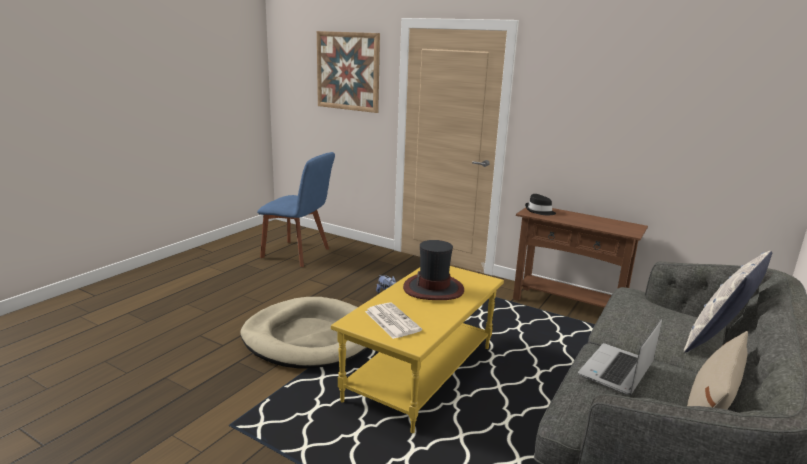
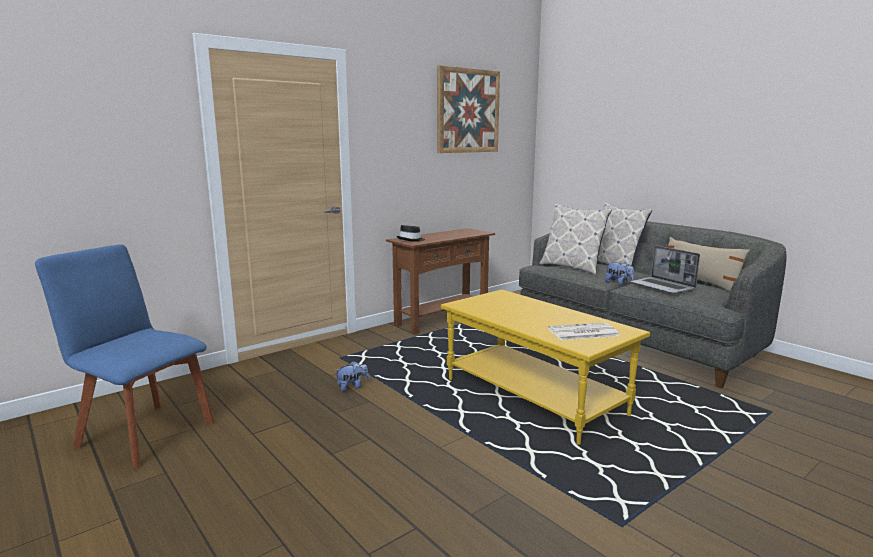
camera: 70 degrees left, 5 degrees down
beige dog bed [241,297,367,369] -> none
blue chair [257,152,335,267] -> blue chair turned 105 degrees counterclockwise [35,244,214,469]
picture [317,31,380,113] -> picture moved to [438,65,500,153]
hat [403,240,464,300] -> none
none -> pillow [539,204,612,275]
none -> plush toy [605,262,634,285]

